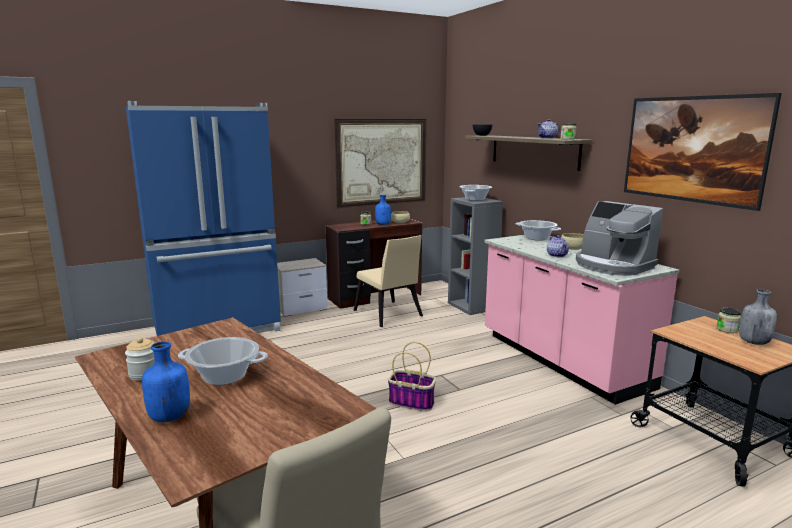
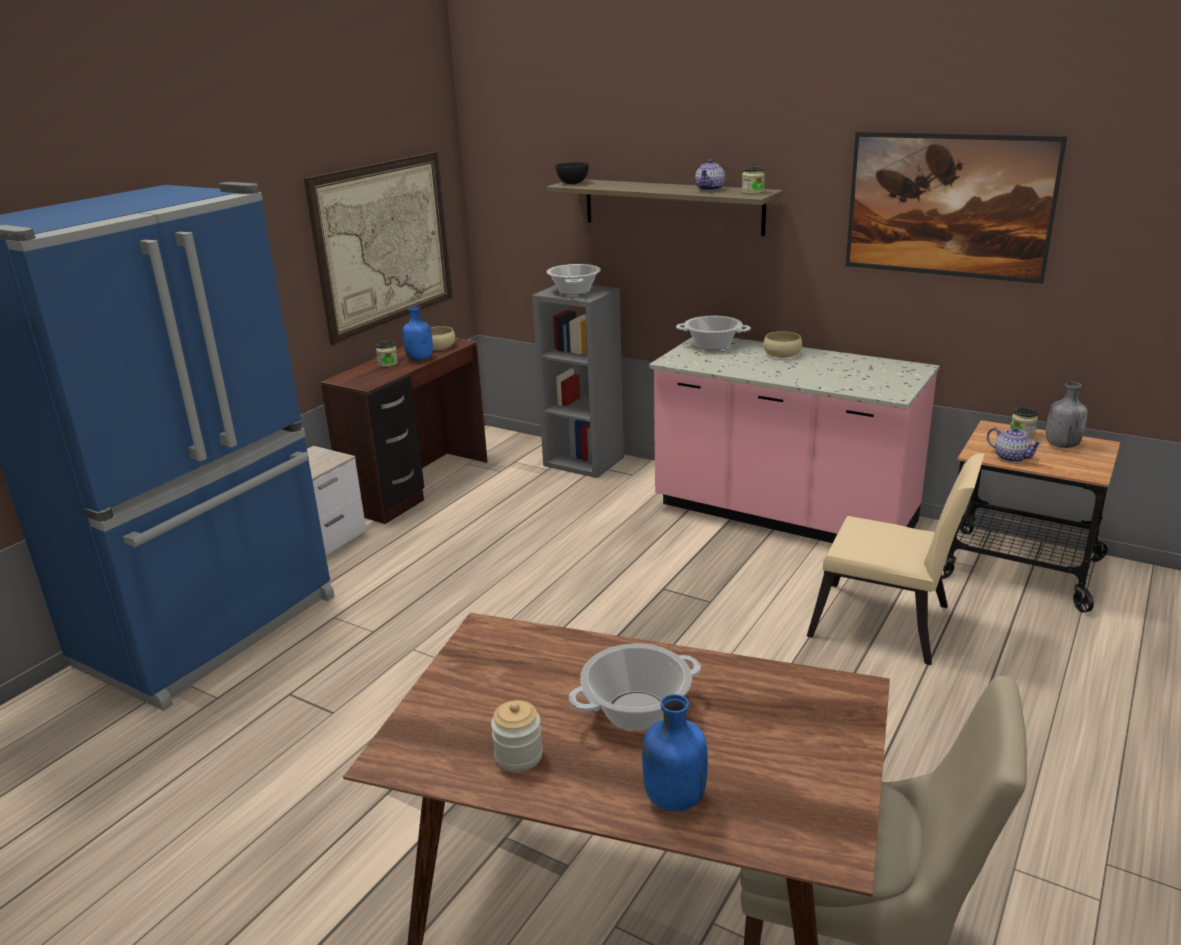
camera: 30 degrees left, 10 degrees up
beige chair [354,235,423,327] -> beige chair moved to [807,453,984,665]
basket [388,342,436,411] -> none
teapot [547,235,569,257] -> teapot moved to [987,427,1043,462]
coffee machine [576,201,663,276] -> none

